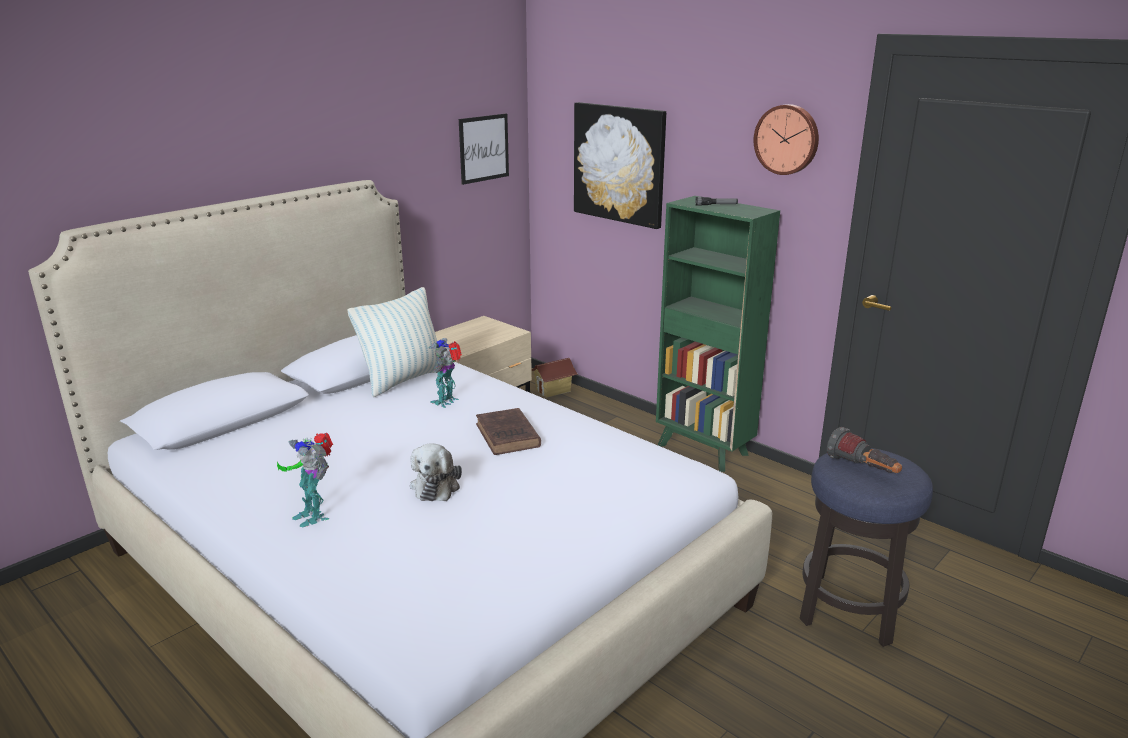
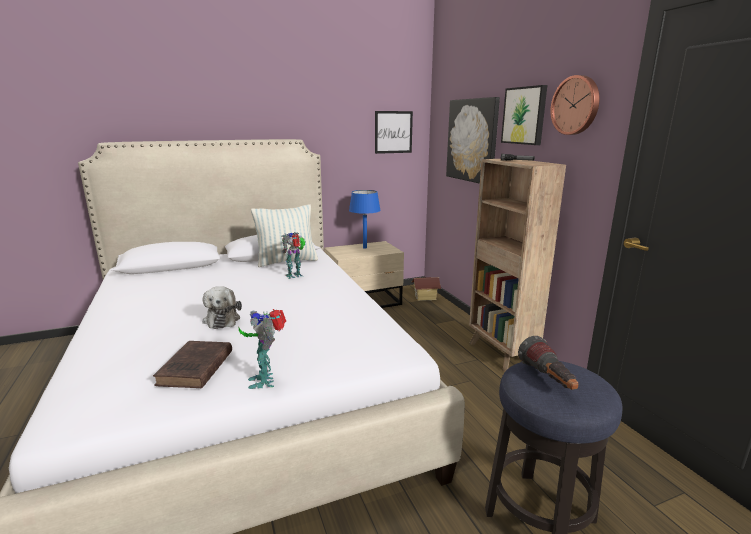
camera: 25 degrees right, 5 degrees down
toy robot [277,433,333,527] -> toy robot moved to [239,309,286,389]
plush toy [410,443,462,501] -> plush toy turned 45 degrees counterclockwise [202,286,242,329]
brown book [476,408,541,455] -> brown book moved to [153,341,232,388]
green bookcase [656,196,780,472] -> brown bookcase [469,159,566,372]
none -> blue table lamp [349,190,381,249]
none -> picture [501,85,547,145]

